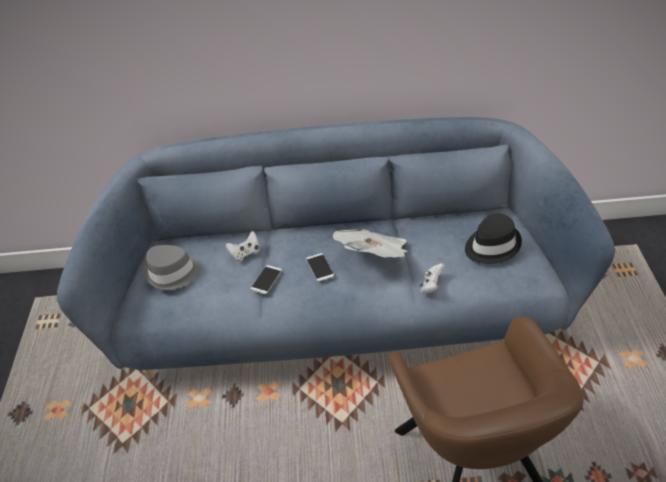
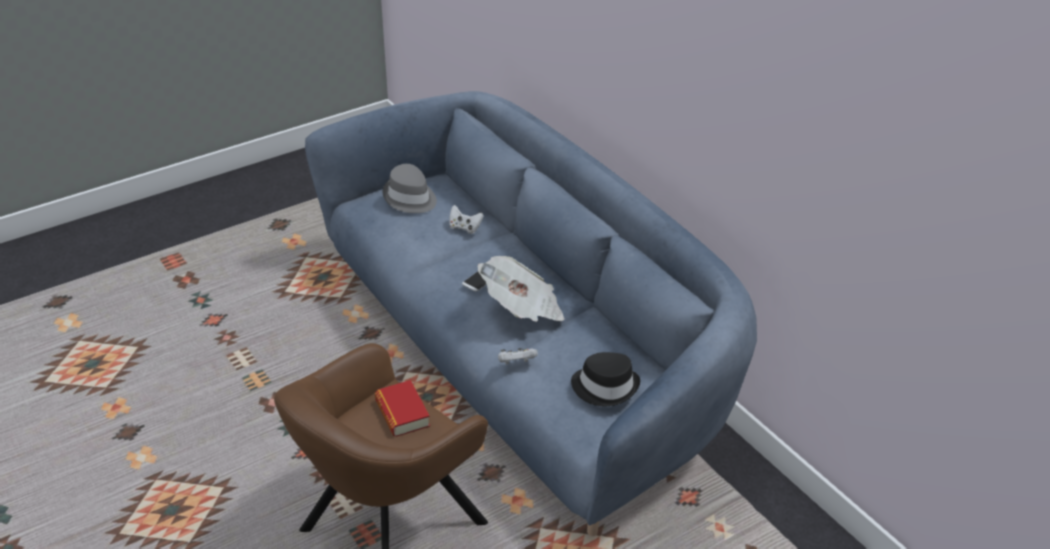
camera: 55 degrees right, 5 degrees down
phone [251,265,282,294] -> none
none -> book [375,380,430,437]

